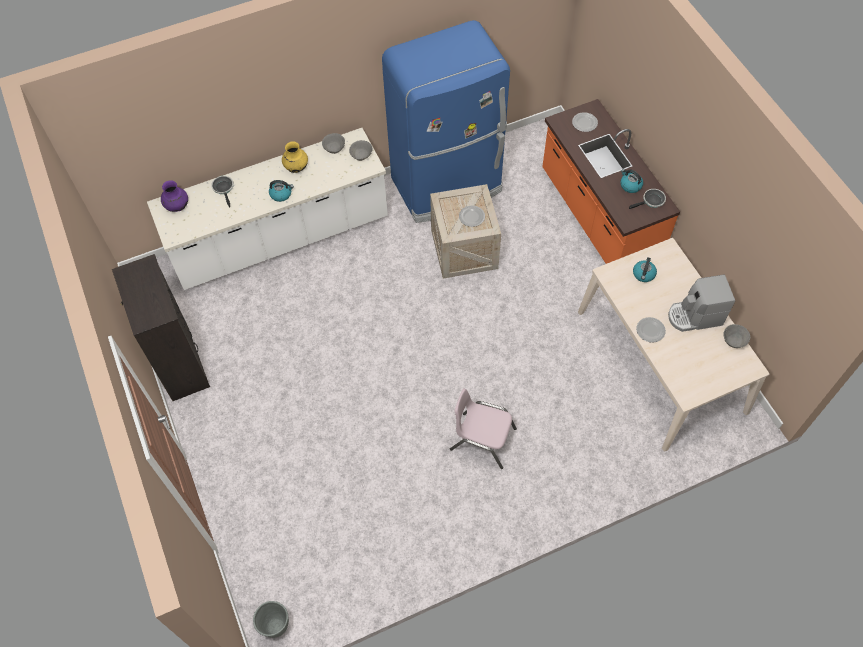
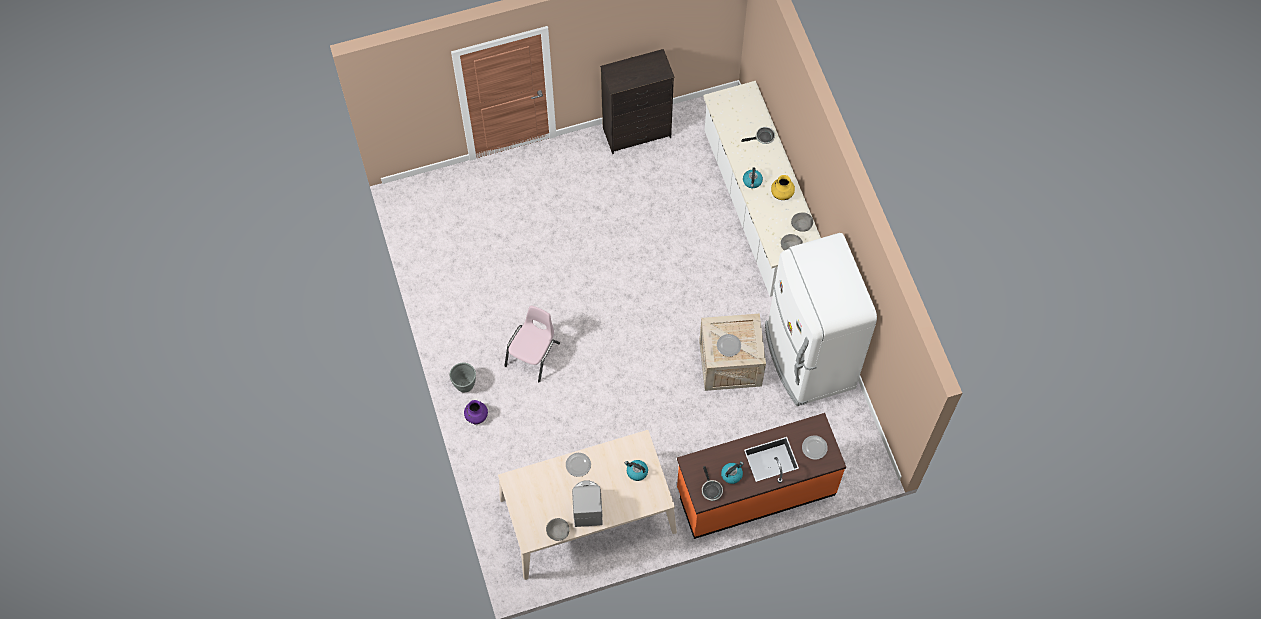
camera: 95 degrees right, 5 degrees up
purple vase [161,180,188,212] -> purple vase moved to [464,400,488,424]
grey planter [253,601,289,638] -> grey planter moved to [450,362,476,392]
blue fridge [382,20,510,223] -> white fridge [765,233,877,406]

